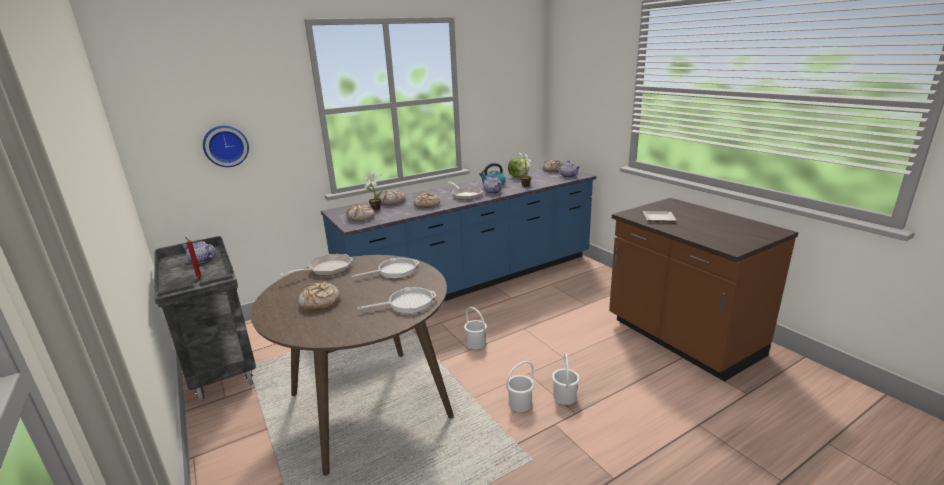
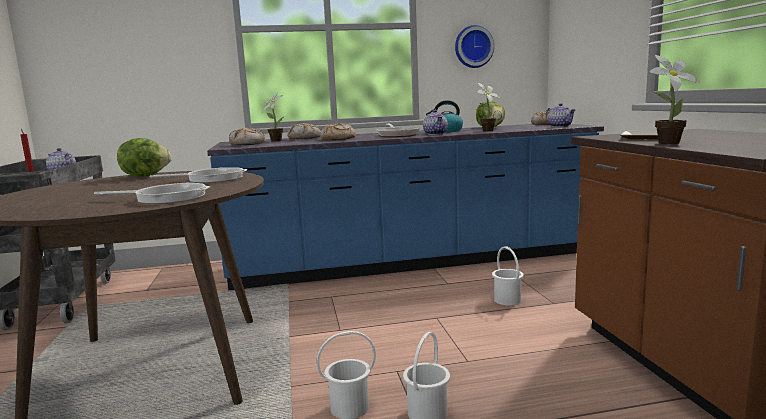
camera: 20 degrees right, 10 degrees down
wall clock [203,126,249,167] -> wall clock moved to [455,25,494,68]
frying pan [279,254,353,276] -> lettuce [117,138,172,177]
bread [298,282,340,310] -> none
white bucket [464,307,487,349] -> white bucket moved to [492,246,524,306]
none -> potted plant [649,55,700,144]

